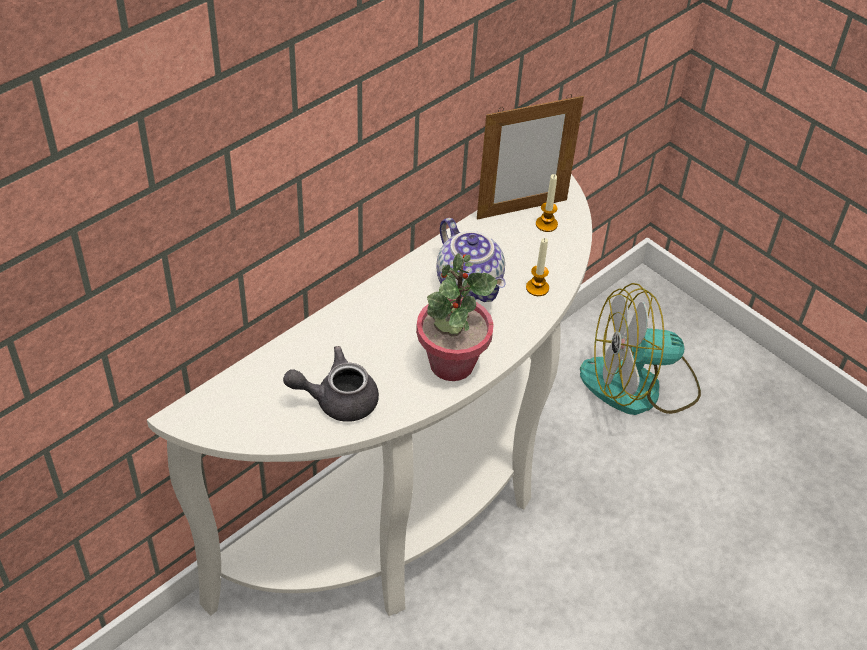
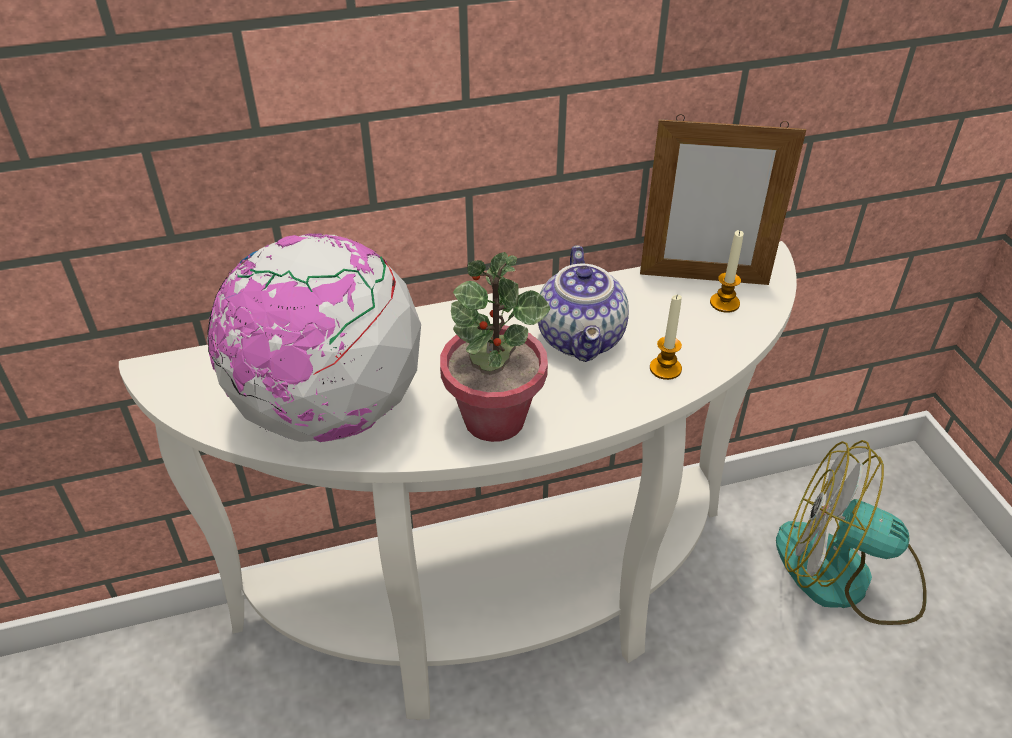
camera: 30 degrees right, 5 degrees down
grey teapot [283,346,379,422] -> globe [207,233,421,442]

